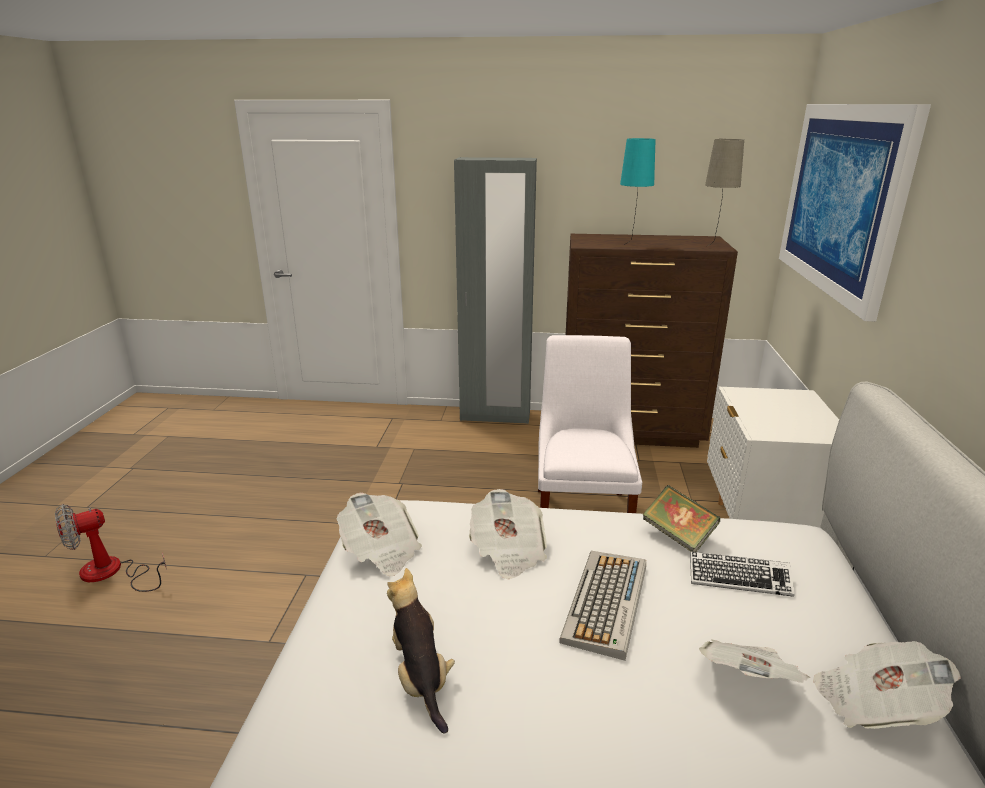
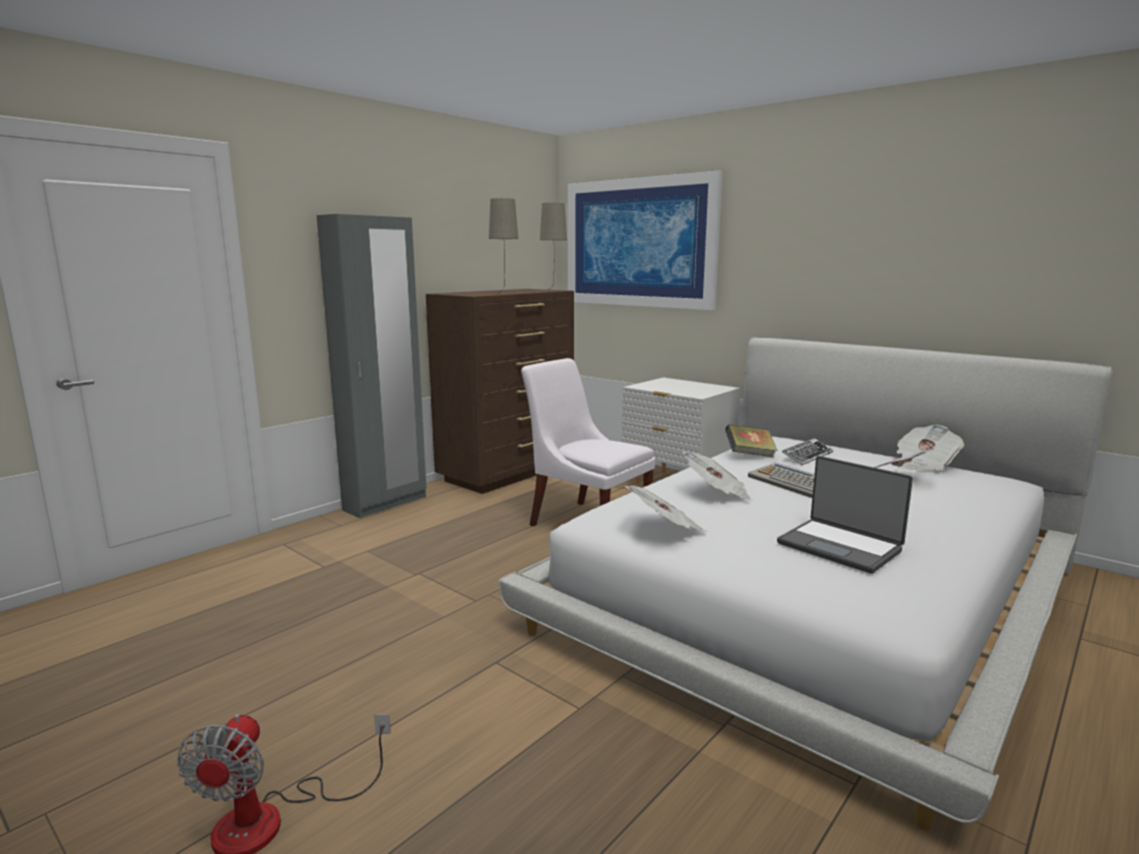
camera: 55 degrees left, 10 degrees down
plush toy [387,568,455,734] -> laptop [777,456,913,574]
turquoise table lamp [620,138,656,245] -> beige table lamp [489,198,518,292]

